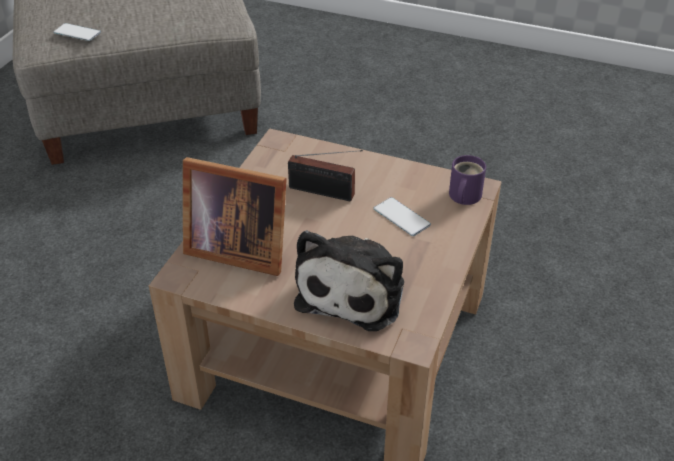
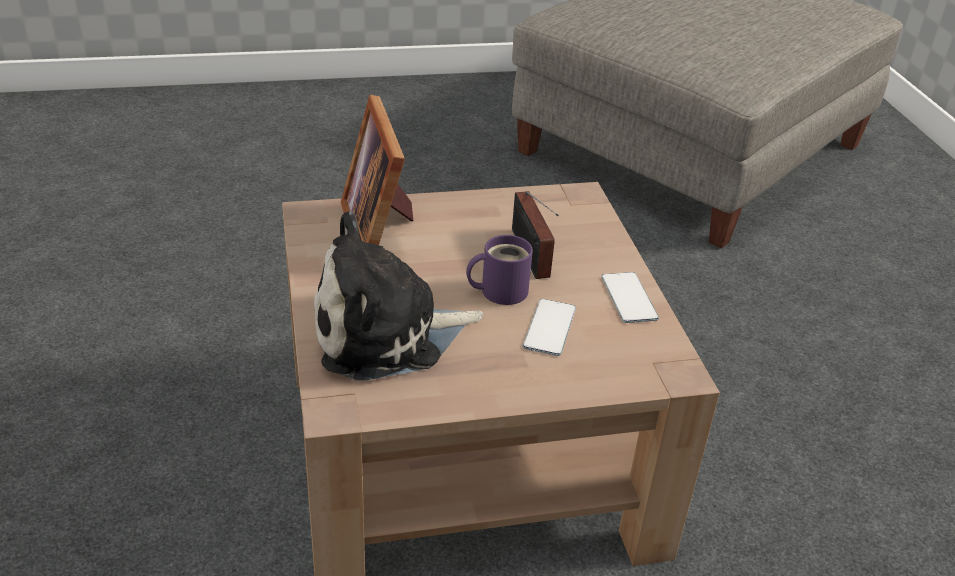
camera: 55 degrees right, 5 degrees down
phone [53,23,101,41] -> phone moved to [602,272,659,323]
purple mug [449,155,486,205] -> purple mug moved to [466,235,533,305]

